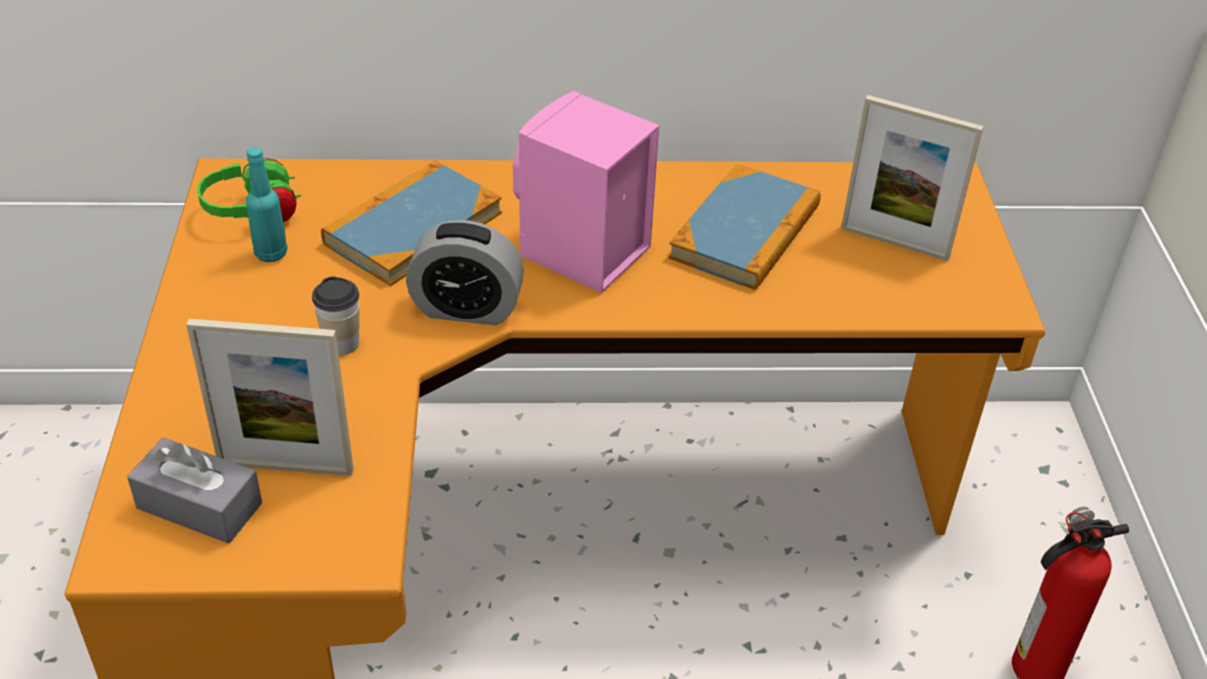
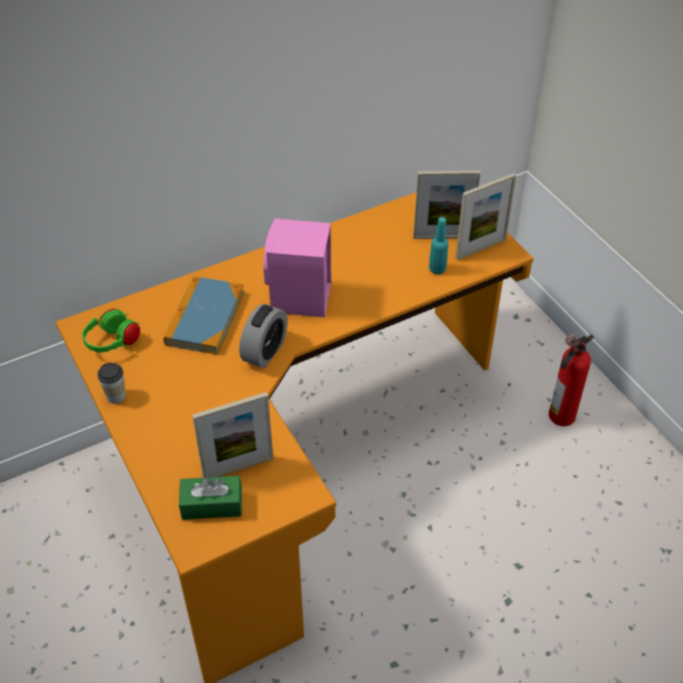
camera: 25 degrees left, 5 degrees up
grey tissue box [127,437,262,543] -> green tissue box [179,476,242,520]
turquoise bottle [246,147,287,262] -> turquoise bottle moved to [429,217,448,274]
cup [312,276,360,355] -> cup moved to [98,363,126,404]
alarm clock [406,220,524,325] -> alarm clock turned 45 degrees counterclockwise [239,304,288,368]
book [669,164,821,290] -> none
none -> picture frame [455,173,516,260]

